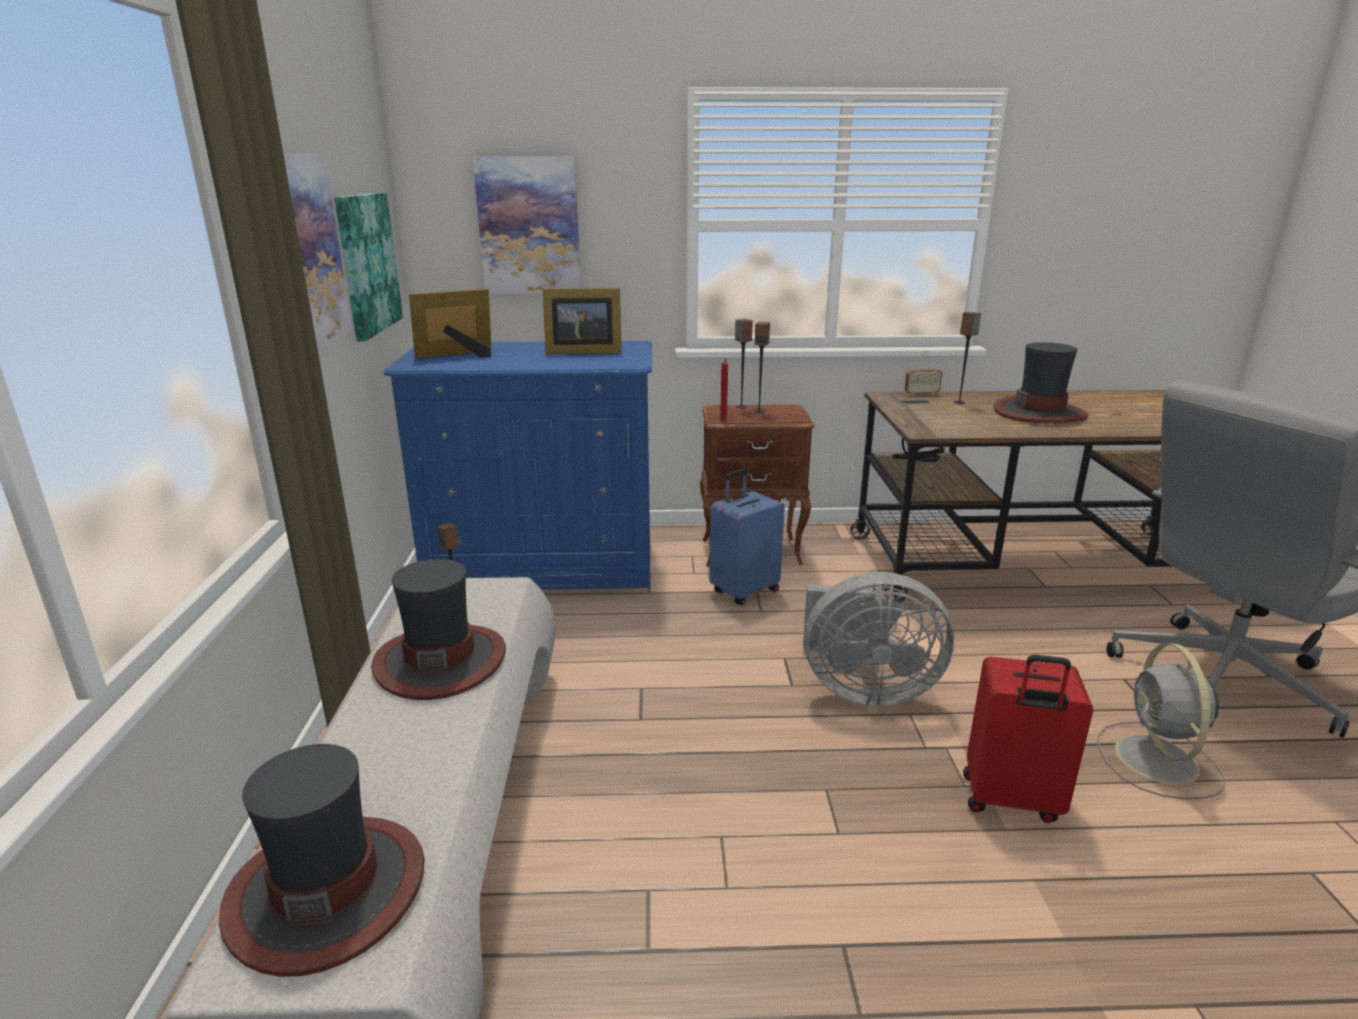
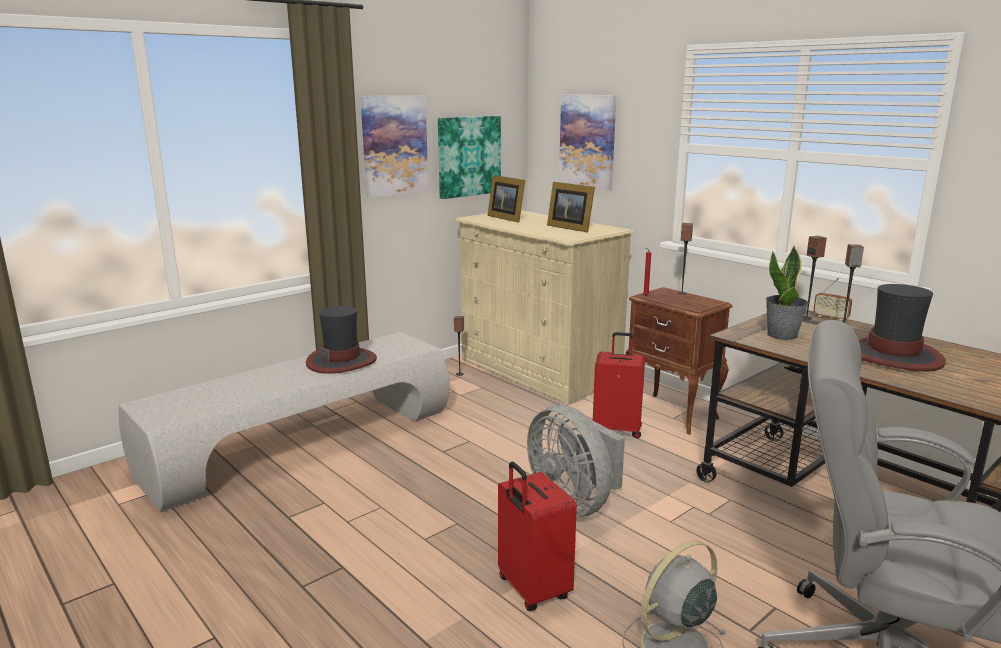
camera: 50 degrees right, 5 degrees down
hat [219,744,425,977] -> none
blue dresser [384,341,652,590] -> beige dresser [455,210,634,404]
picture frame [409,289,491,359] -> picture frame turned 150 degrees counterclockwise [487,175,525,223]
blue suitcase [709,469,785,605] -> red suitcase [593,332,645,439]
speaker [754,322,770,413] -> speaker moved to [803,236,827,320]
none -> potted plant [766,245,809,340]

